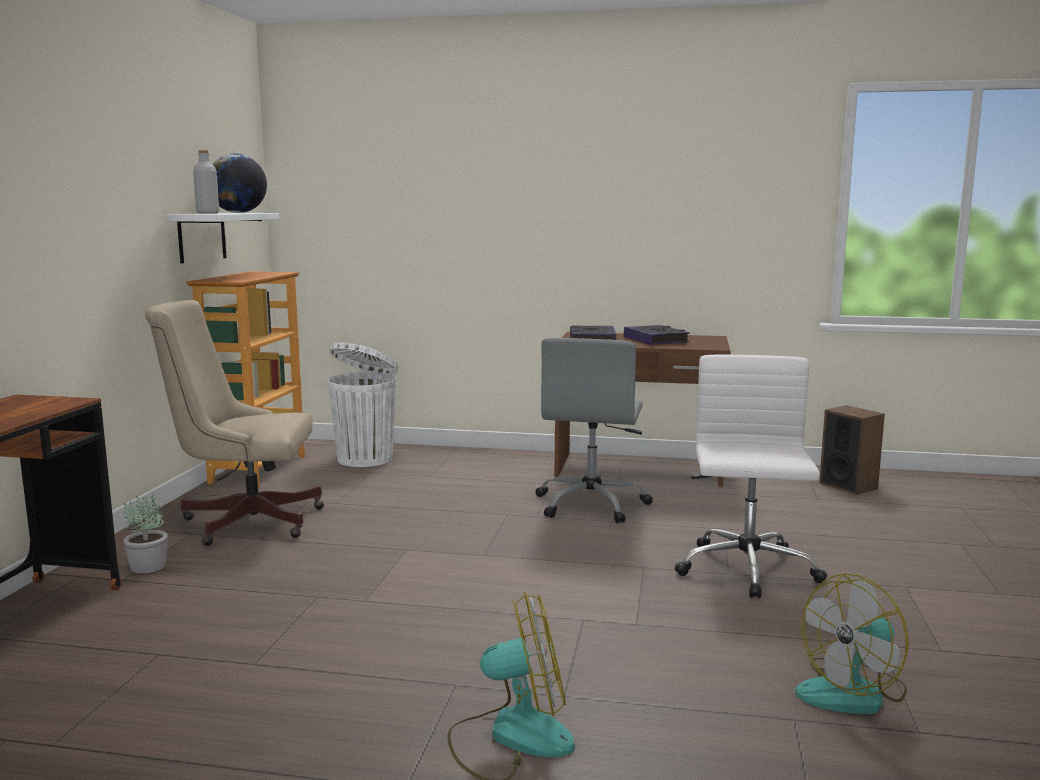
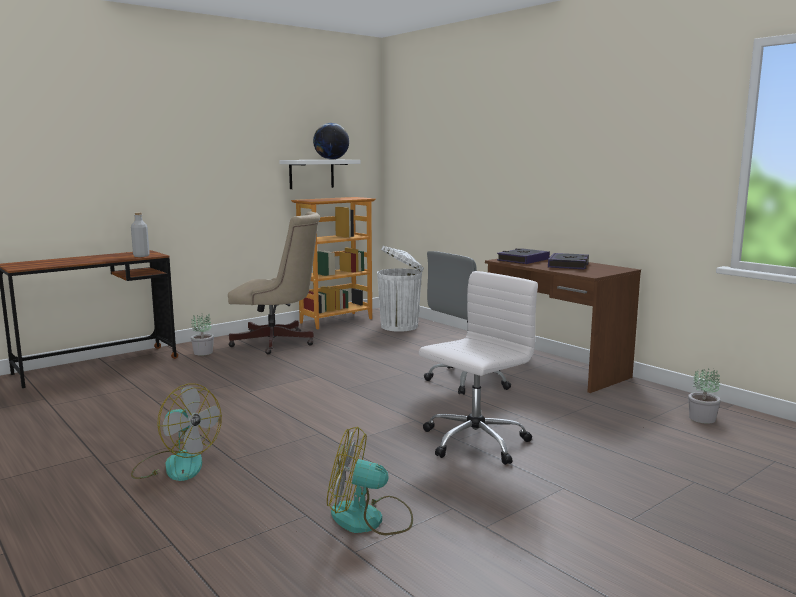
camera: 40 degrees right, 0 degrees up
beige office chair [145,300,324,546] -> beige office chair turned 150 degrees clockwise [228,212,320,355]
grey bottle [193,150,219,214] -> grey bottle moved to [131,212,150,257]
speaker [819,405,885,495] -> potted plant [688,368,721,424]

